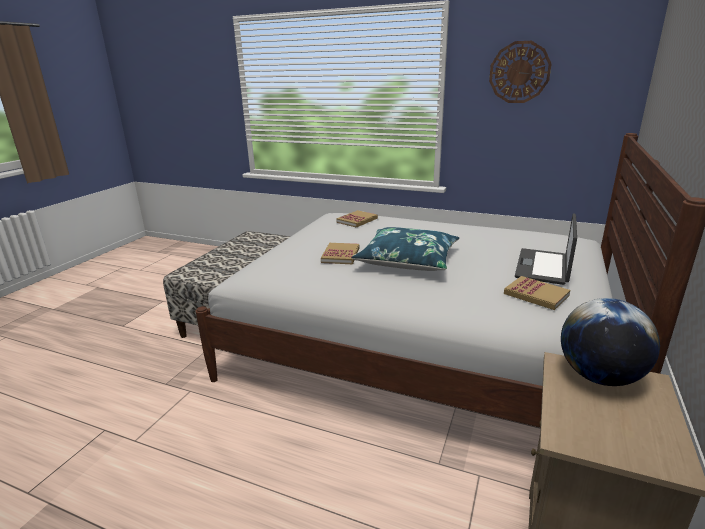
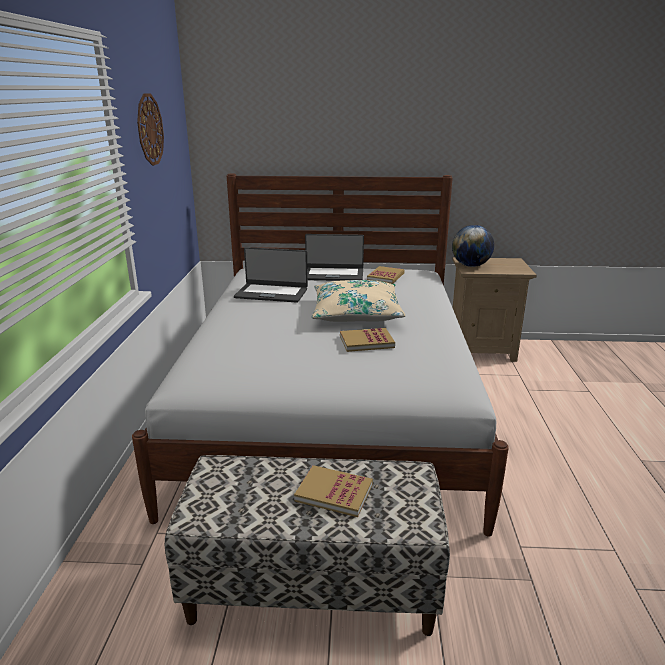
camera: 110 degrees left, 0 degrees up
book [336,210,378,228] -> book moved to [294,465,373,517]
blue pillow [351,227,459,271] -> beige pillow [312,280,405,322]
none -> laptop [234,247,308,302]

